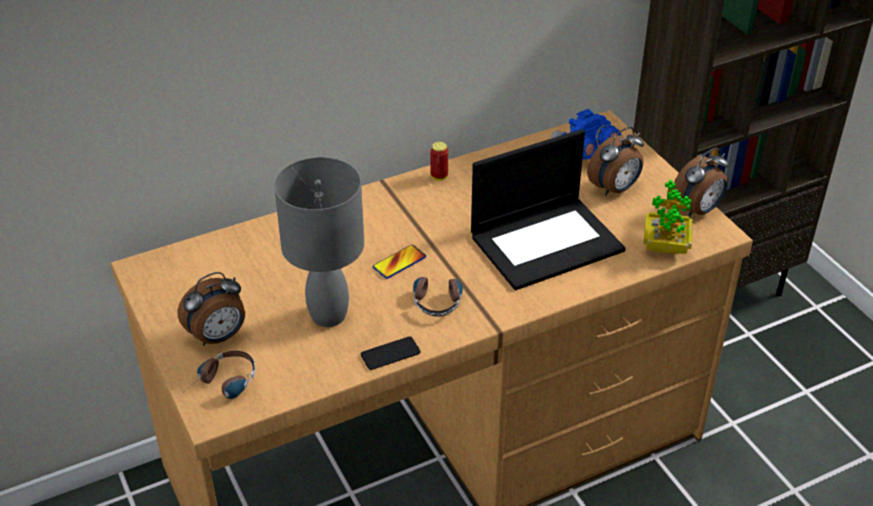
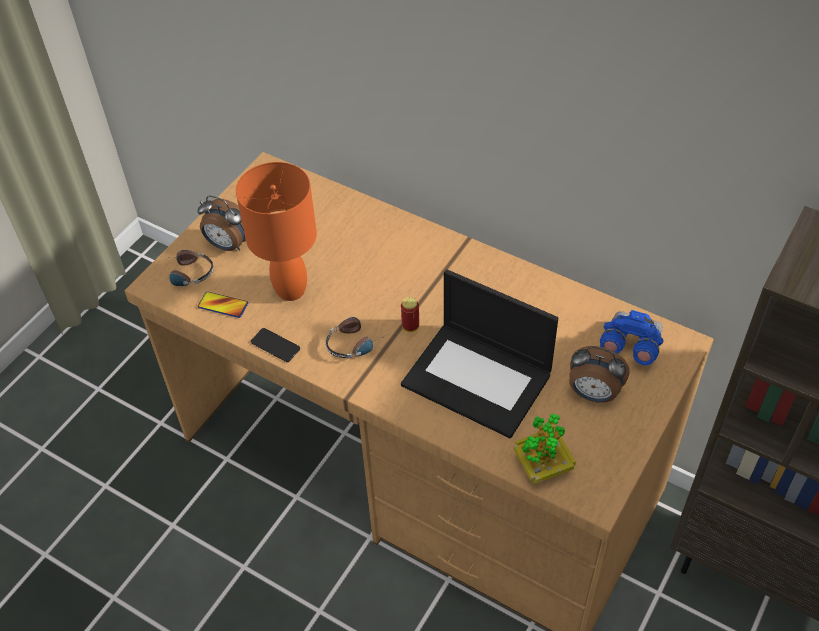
camera: 60 degrees right, 10 degrees up
grey table lamp [274,157,364,327] -> orange table lamp [236,162,317,301]
phone [373,245,426,279] -> phone moved to [198,292,248,318]
can [430,142,448,181] -> can moved to [401,297,419,332]
alarm clock [672,148,729,217] -> none

